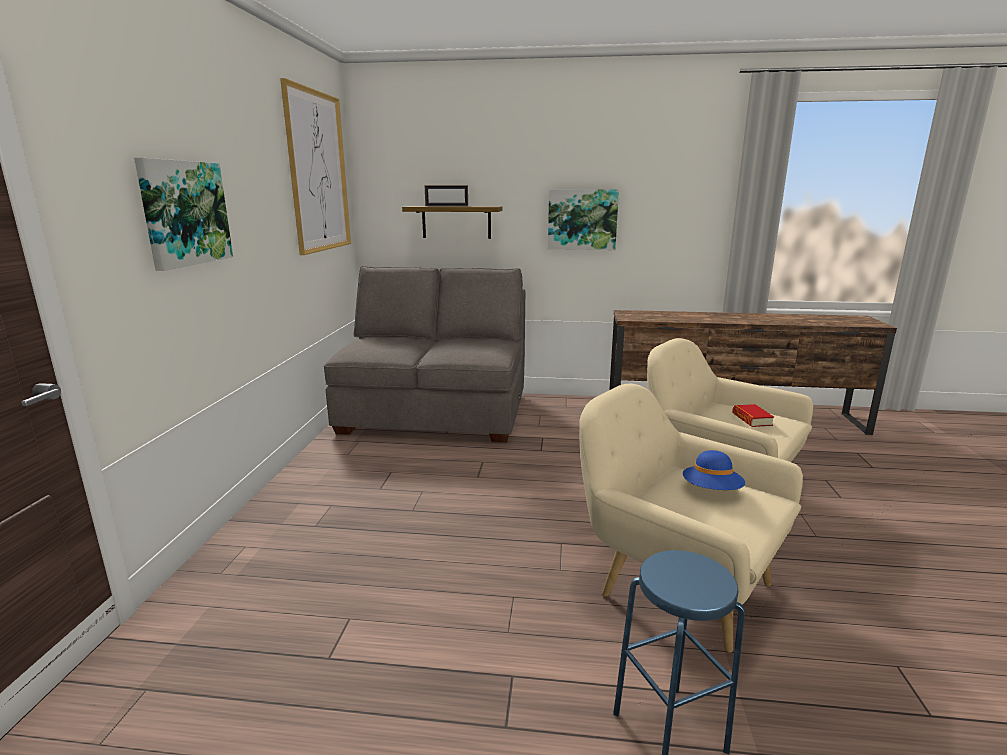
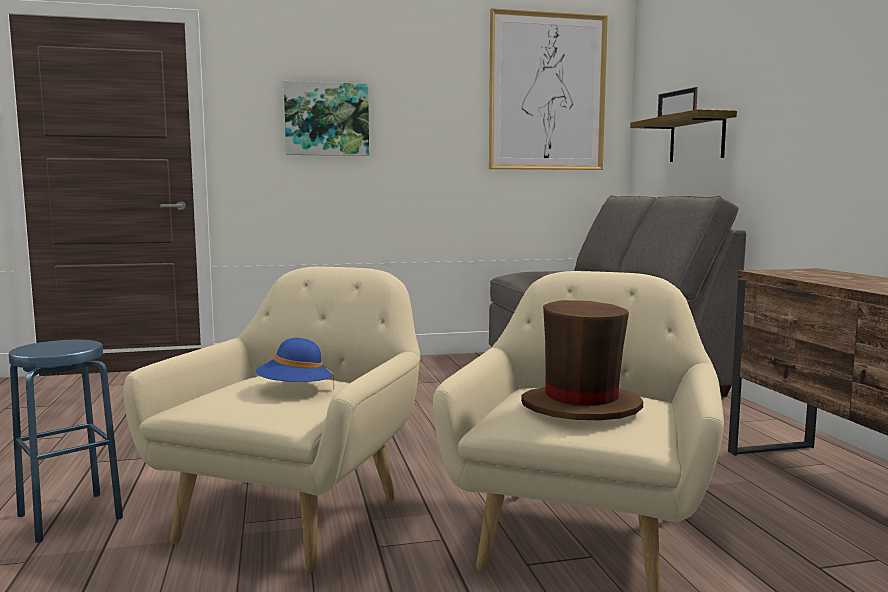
camera: 70 degrees right, 10 degrees down
picture [548,189,619,250] -> none
book [732,404,774,427] -> brown hat [521,300,643,420]

